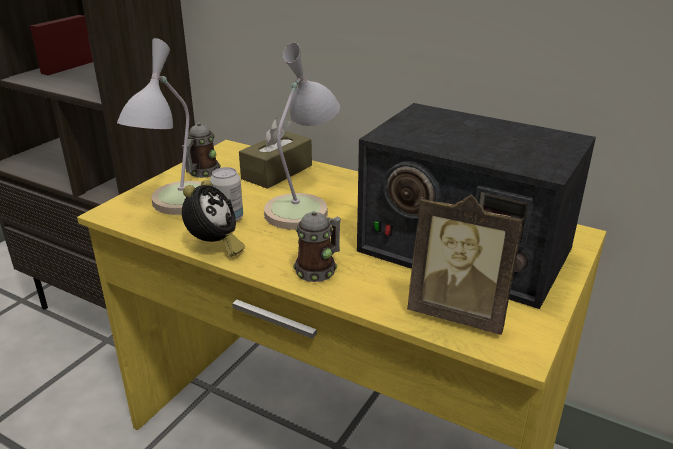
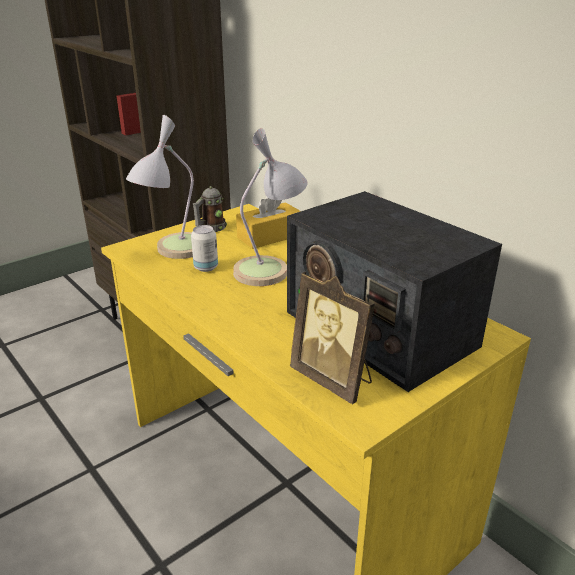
camera: 20 degrees right, 0 degrees up
alarm clock [182,180,245,257] -> none
brown tissue box [239,117,312,189] -> yellow tissue box [236,196,300,249]
mug [293,211,341,282] -> none

